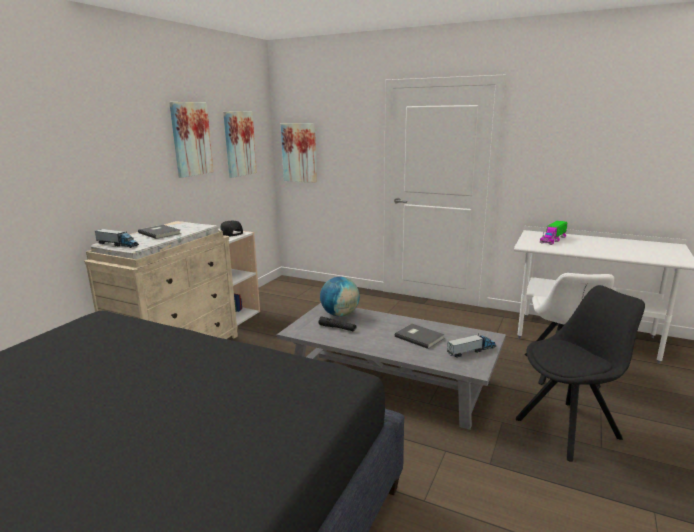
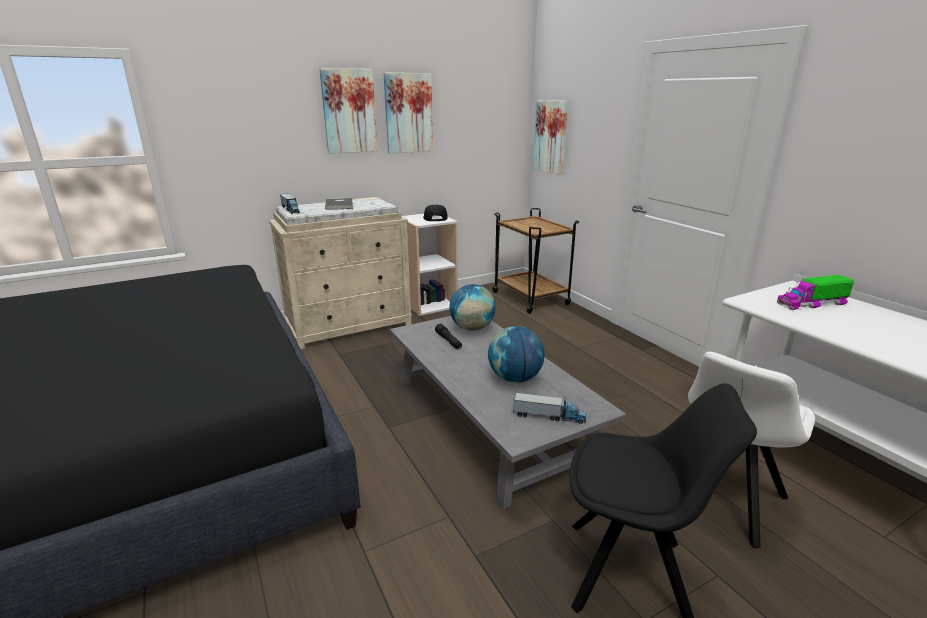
camera: 35 degrees right, 5 degrees up
picture [223,111,257,178] -> picture moved to [319,68,378,154]
grey book [395,324,445,349] -> globe [488,326,544,383]
none -> brown cart [492,208,579,314]

